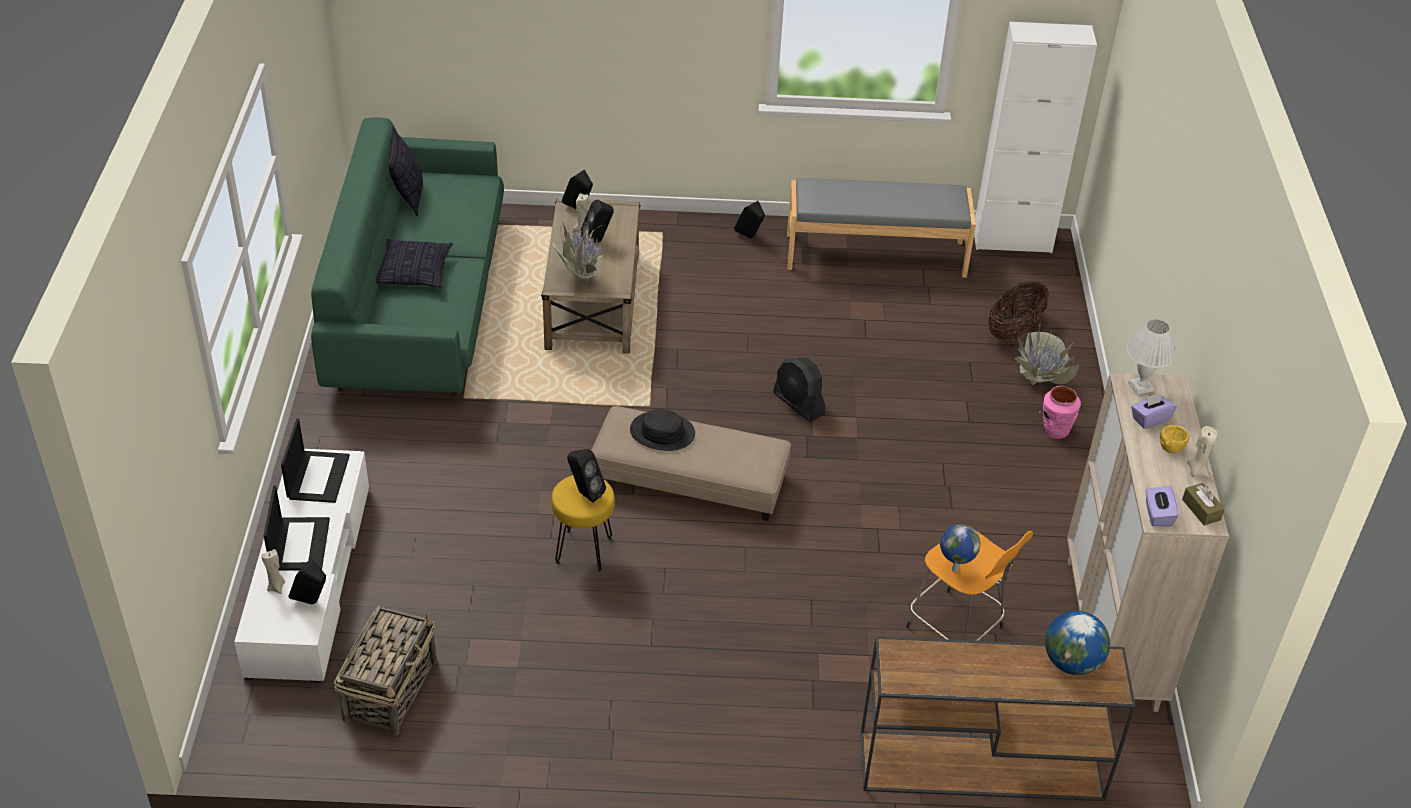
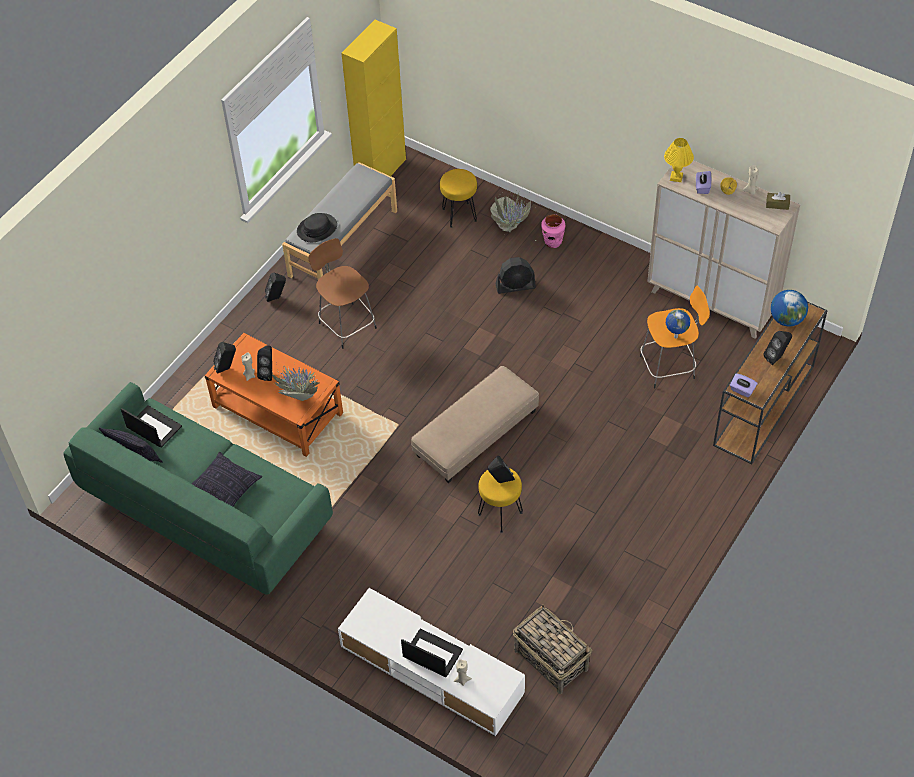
camera: 55 degrees left, 10 degrees up
laptop [281,419,350,503] -> laptop moved to [121,405,182,447]
black speaker [289,558,326,604] -> black speaker moved to [763,331,792,365]
beige coffee table [541,198,641,354] -> orange coffee table [204,333,343,457]
black hat [630,409,695,451] -> black hat moved to [297,213,337,242]
black fan [773,357,825,422] -> black fan moved to [496,257,536,294]
white cabinet [974,22,1097,253] -> yellow cabinet [341,20,406,176]
basket [988,281,1049,341] -> yellow stool [440,169,477,228]
white table lamp [1126,319,1176,395] -> yellow table lamp [664,138,694,182]
purple tissue box [1146,486,1178,527] -> purple tissue box moved to [730,373,757,397]
none -> brown stool [308,238,377,349]

